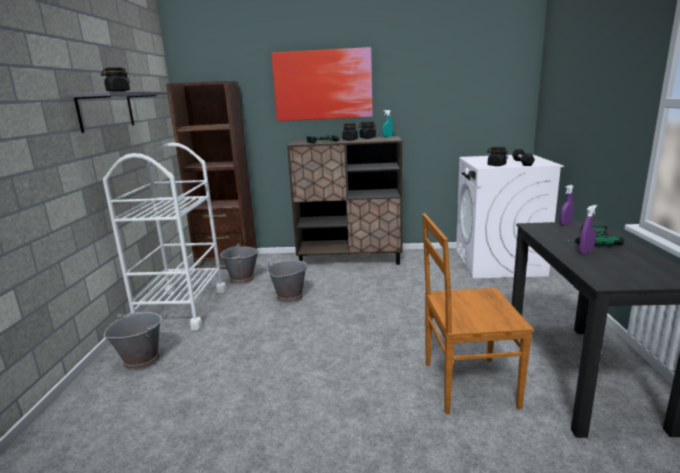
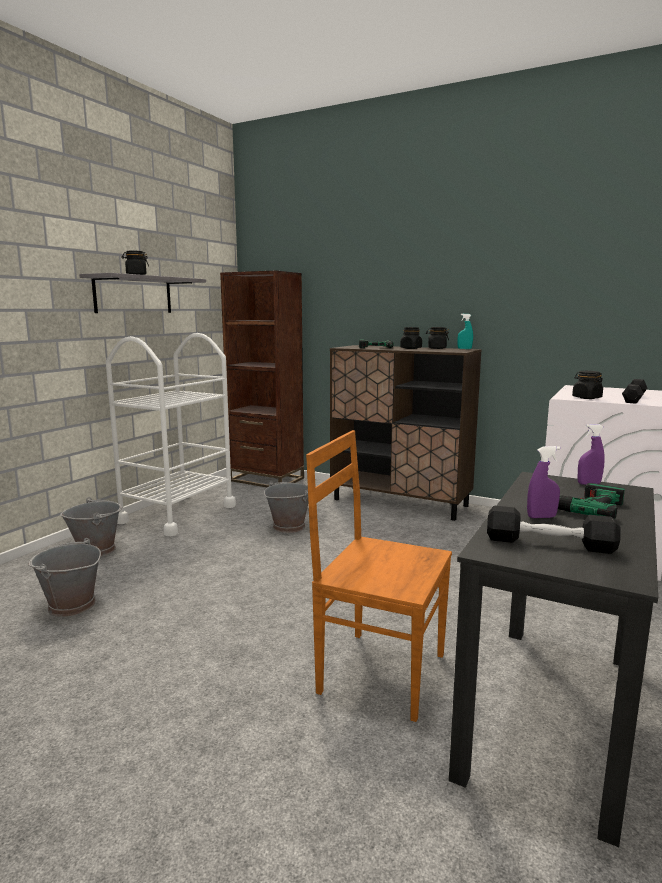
camera: 25 degrees right, 5 degrees down
grey bucket [220,243,259,284] -> grey bucket moved to [29,538,101,617]
picture [271,47,373,121] -> none
none -> black dumbbell [487,506,621,554]

